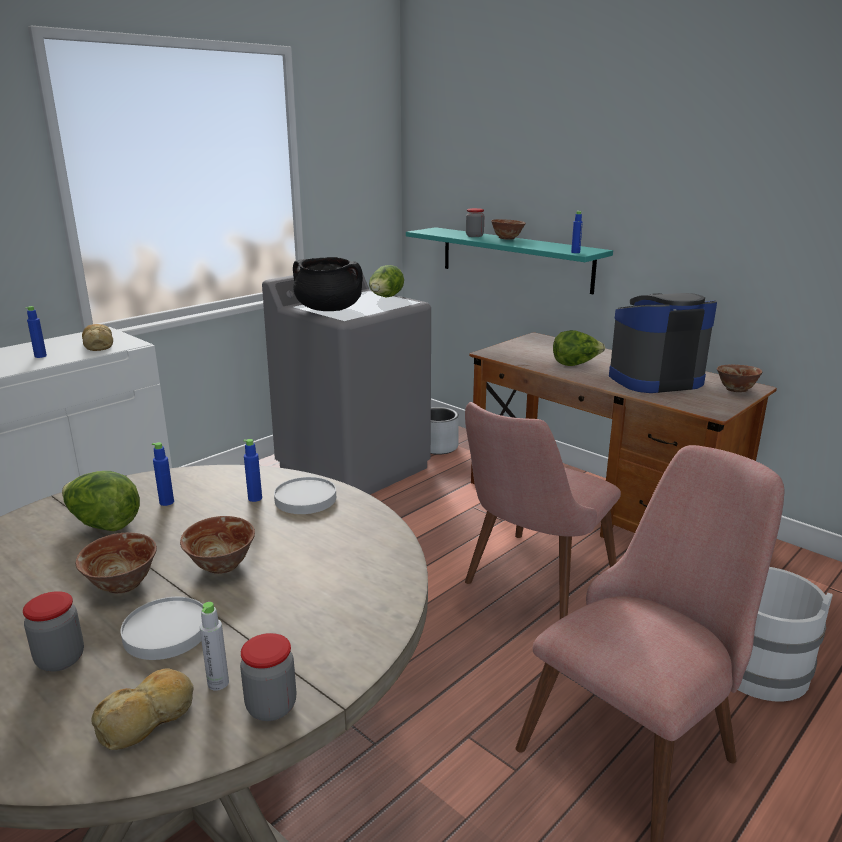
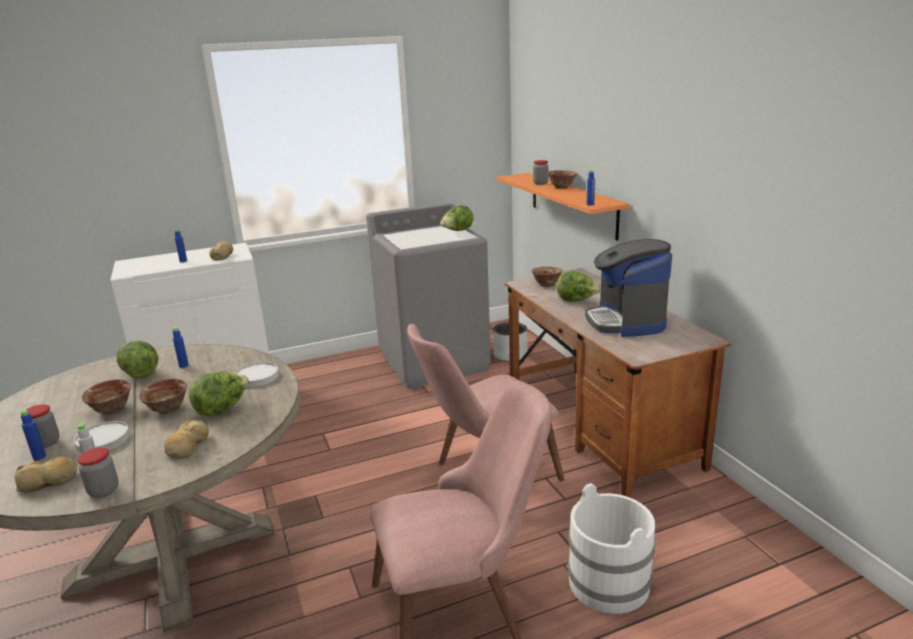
camera: 25 degrees right, 0 degrees up
blue bottle [243,439,262,502] -> blue bottle moved to [21,410,46,461]
black cooking pot [293,257,363,311] -> none
turquoise shelf [406,227,613,294] -> orange shelf [496,173,629,241]
coffee machine [609,293,717,393] -> coffee machine turned 105 degrees counterclockwise [585,239,672,337]
bowl [717,364,762,392] -> bowl moved to [532,267,563,287]
none -> bread [164,420,209,459]
none -> lettuce [189,372,249,417]

